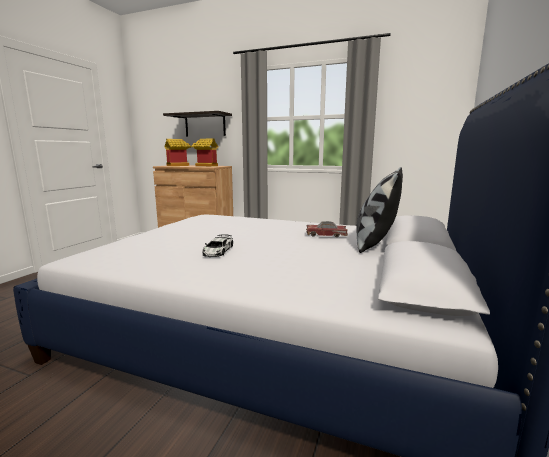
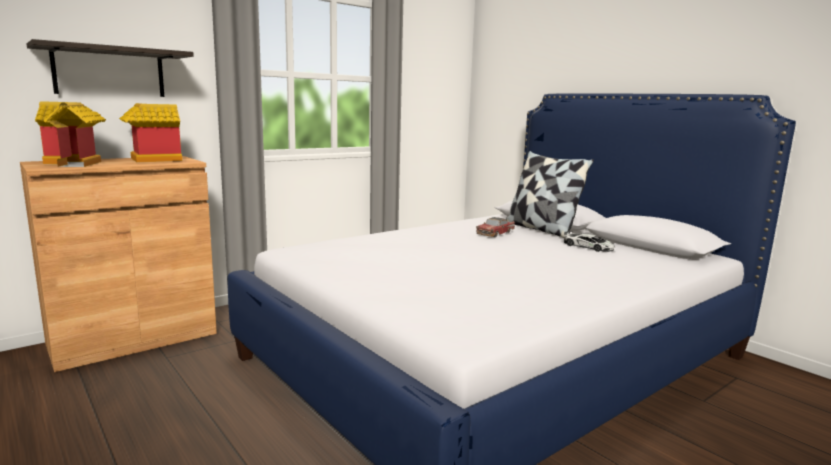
camera: 60 degrees left, 0 degrees up
toy car [203,234,233,257] -> toy car moved to [564,231,615,252]

